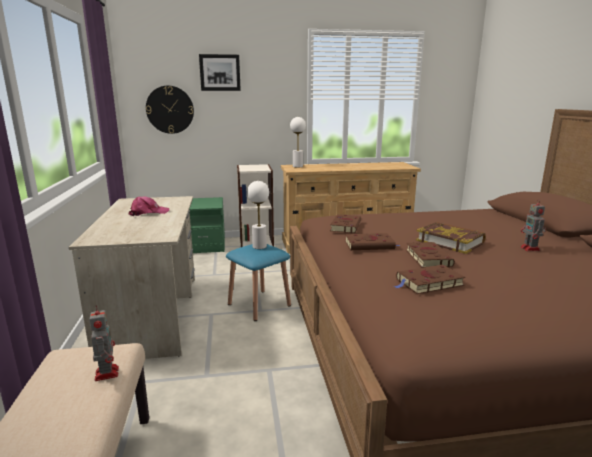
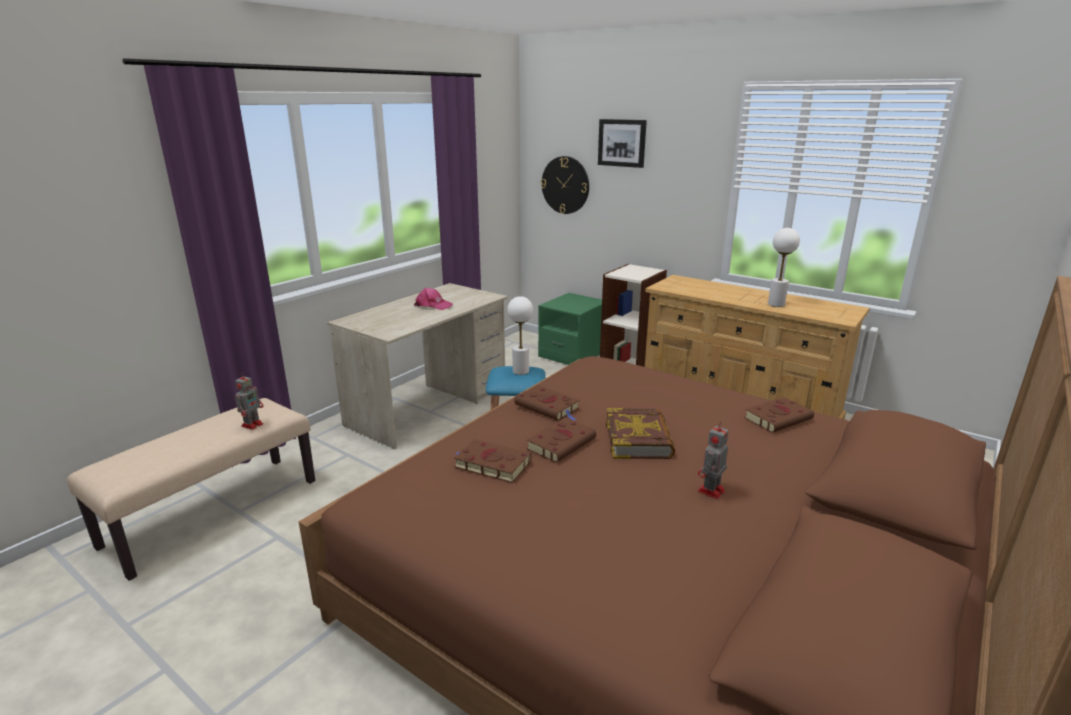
camera: 45 degrees right, 5 degrees up
white table lamp [290,117,306,167] -> white table lamp moved to [768,228,800,307]
brown book [330,214,361,233] -> brown book moved to [744,397,814,433]

